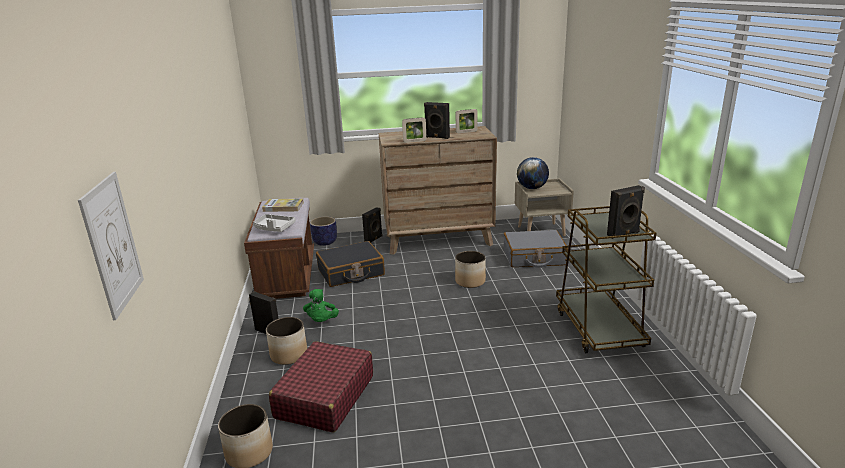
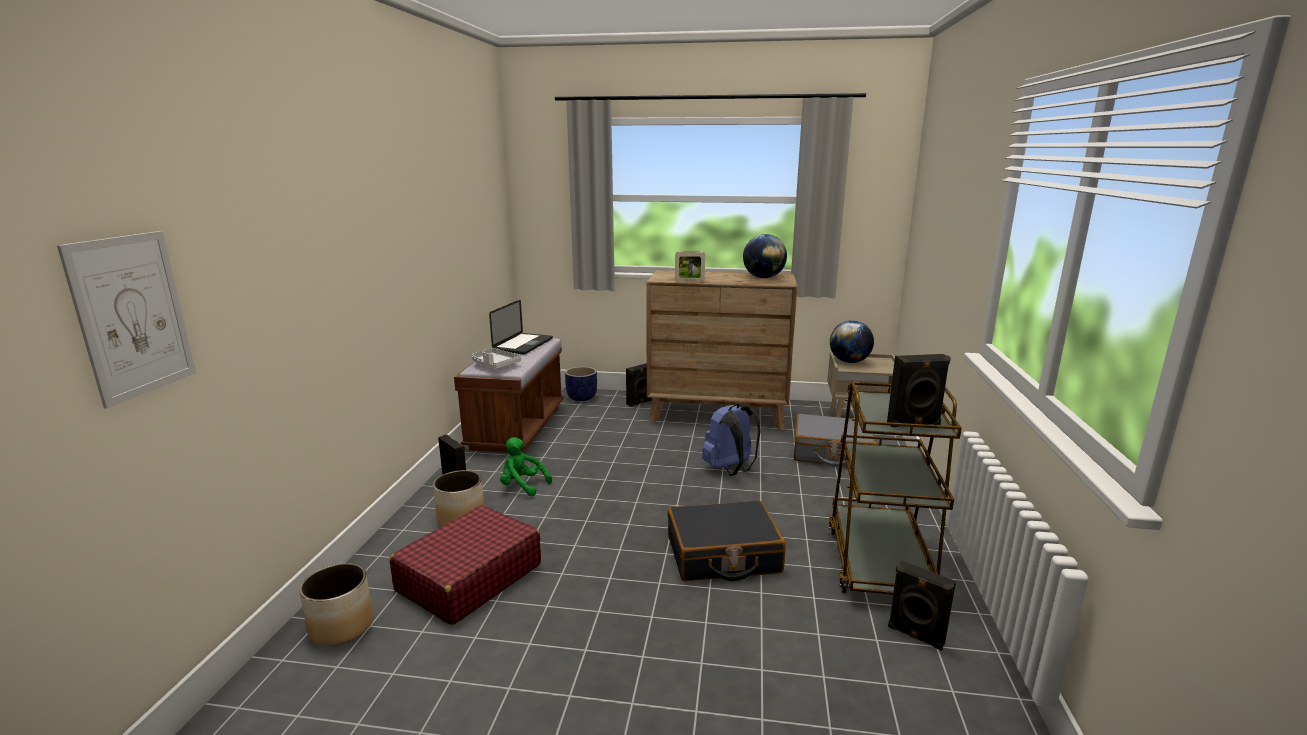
camera: 15 degrees right, 5 degrees down
book [262,198,304,212] -> laptop [489,300,553,355]
green plush toy [303,289,339,322] -> green plush toy turned 105 degrees clockwise [500,437,552,496]
black suitcase [316,241,385,287] -> black suitcase moved to [668,500,786,581]
black speaker [424,102,450,139] -> black speaker moved to [888,560,956,651]
planter [455,251,486,288] -> blue backpack [702,404,760,476]
picture frame [456,109,478,133] -> globe [743,234,787,278]

